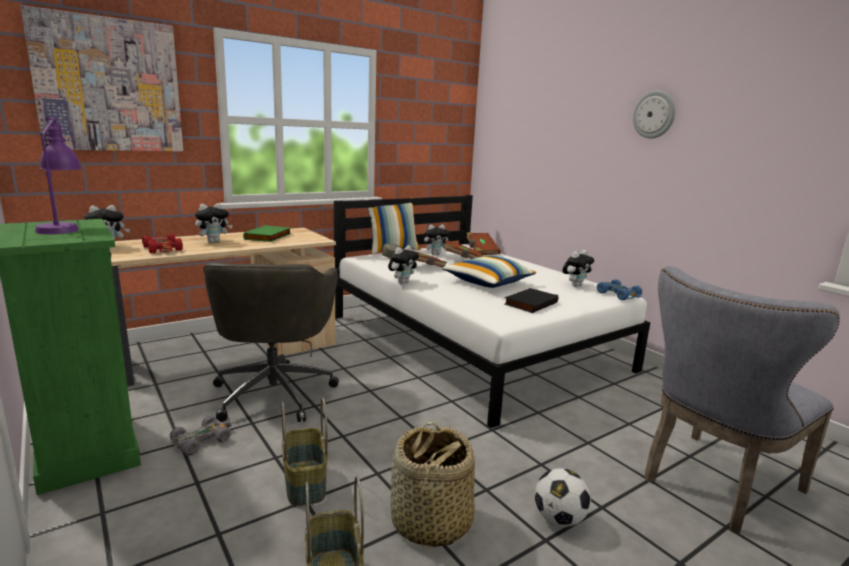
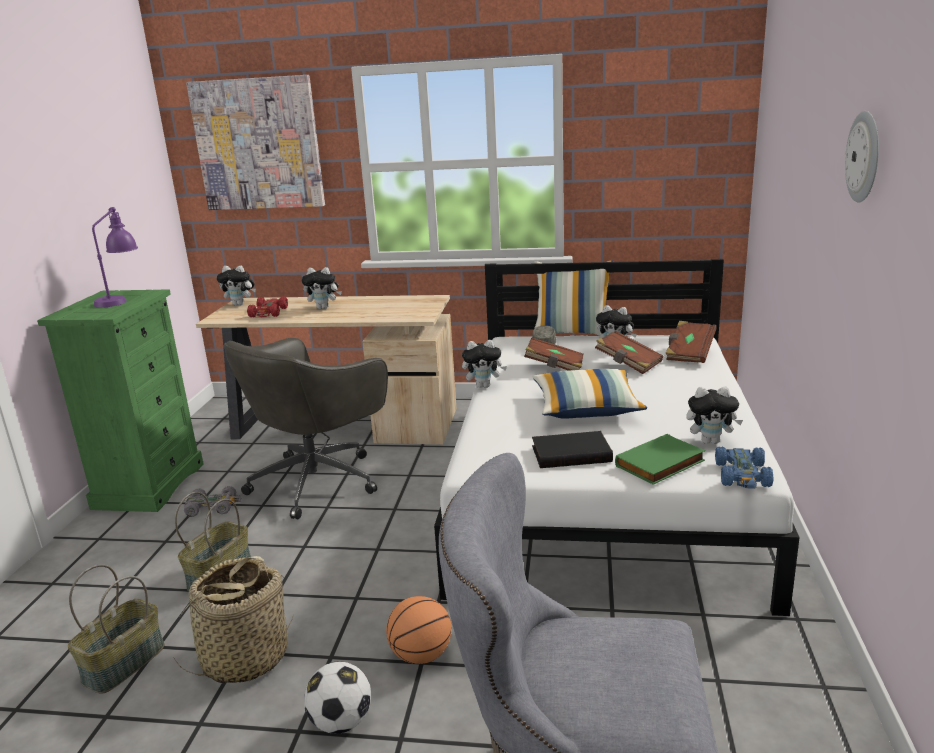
camera: 45 degrees right, 5 degrees up
green book [243,225,291,242] -> green book moved to [615,434,705,485]
none -> basketball [386,596,452,664]

